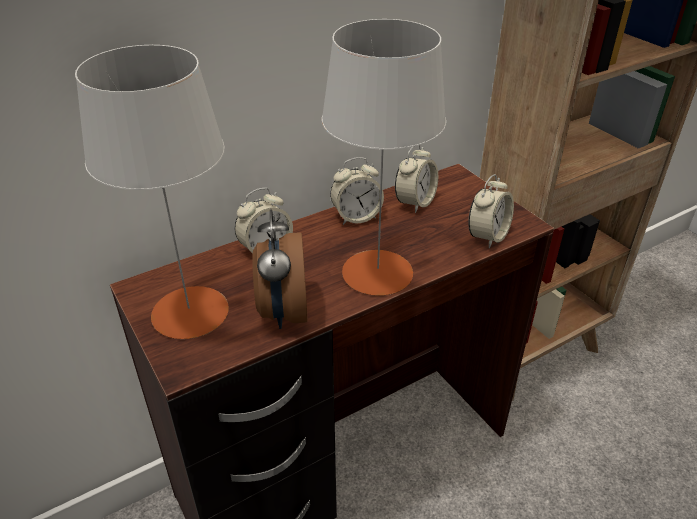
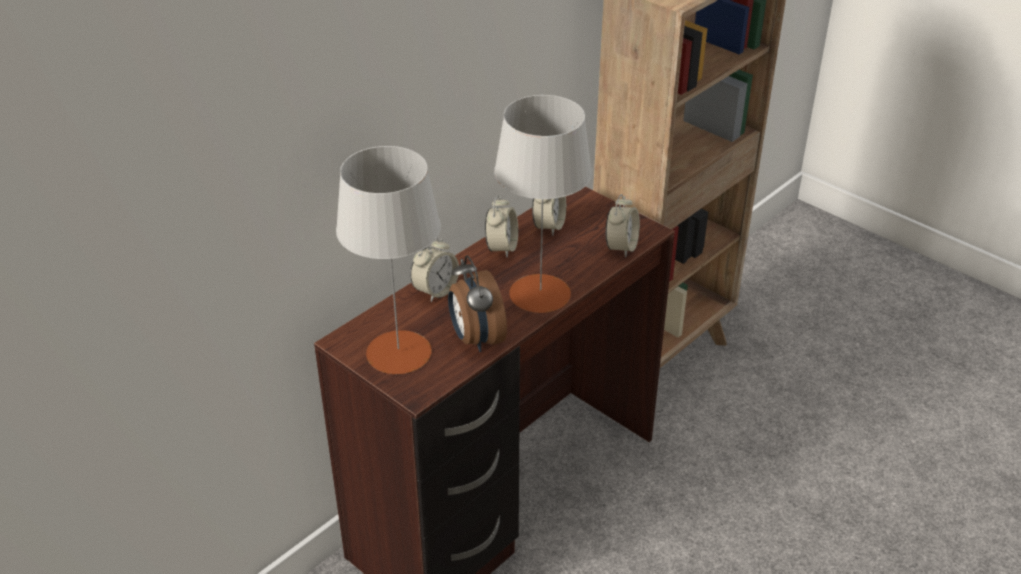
camera: 15 degrees left, 0 degrees up
alarm clock [330,157,384,225] -> alarm clock turned 45 degrees counterclockwise [485,195,518,258]

